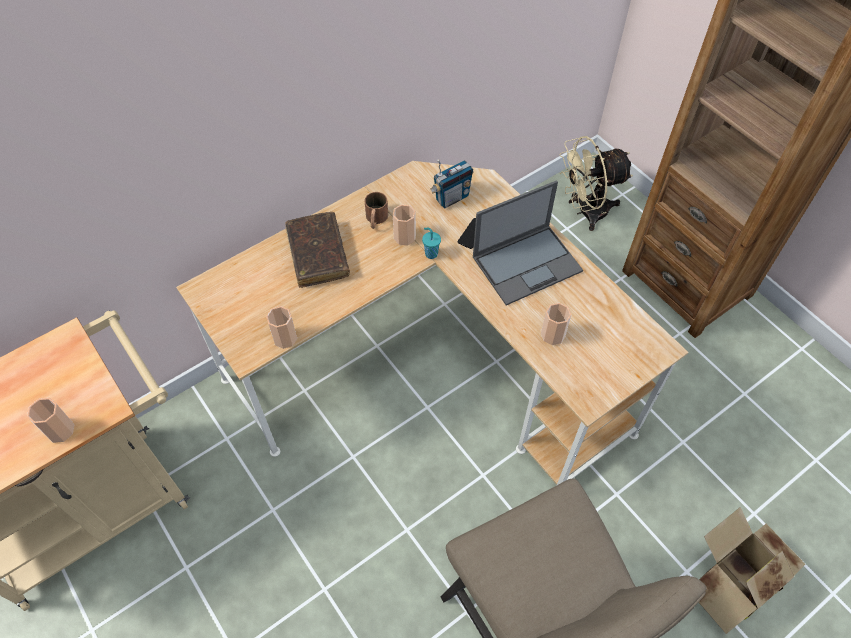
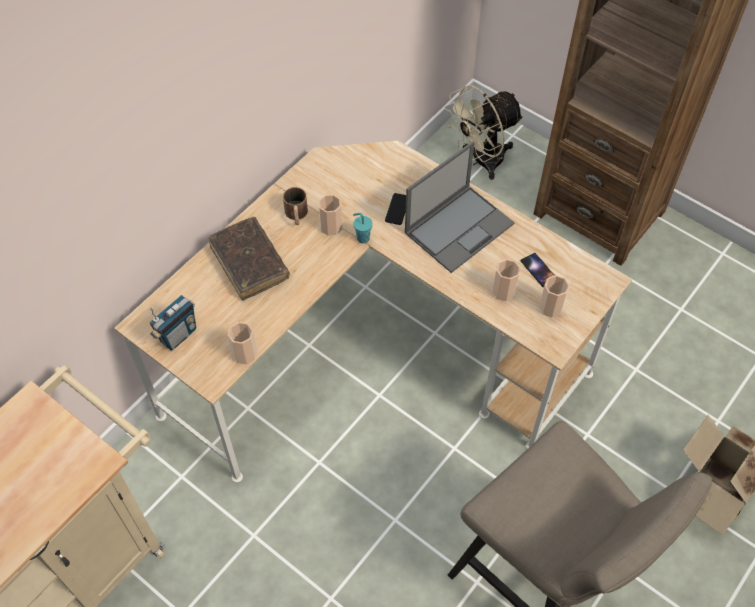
camera: 15 degrees left, 0 degrees up
cup [27,398,74,443] -> cup moved to [539,275,570,318]
radio [430,160,474,208] -> radio moved to [148,295,196,351]
none -> phone [521,253,555,288]

